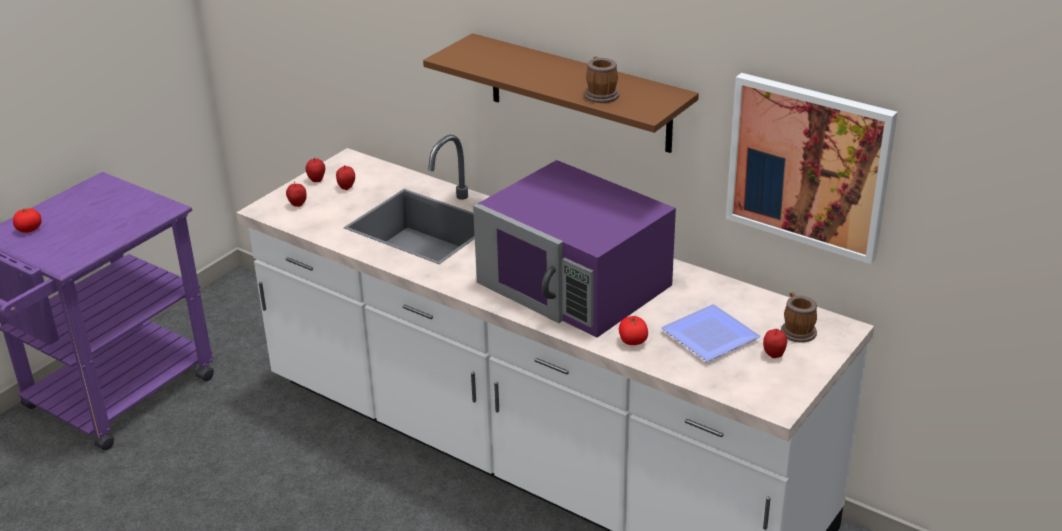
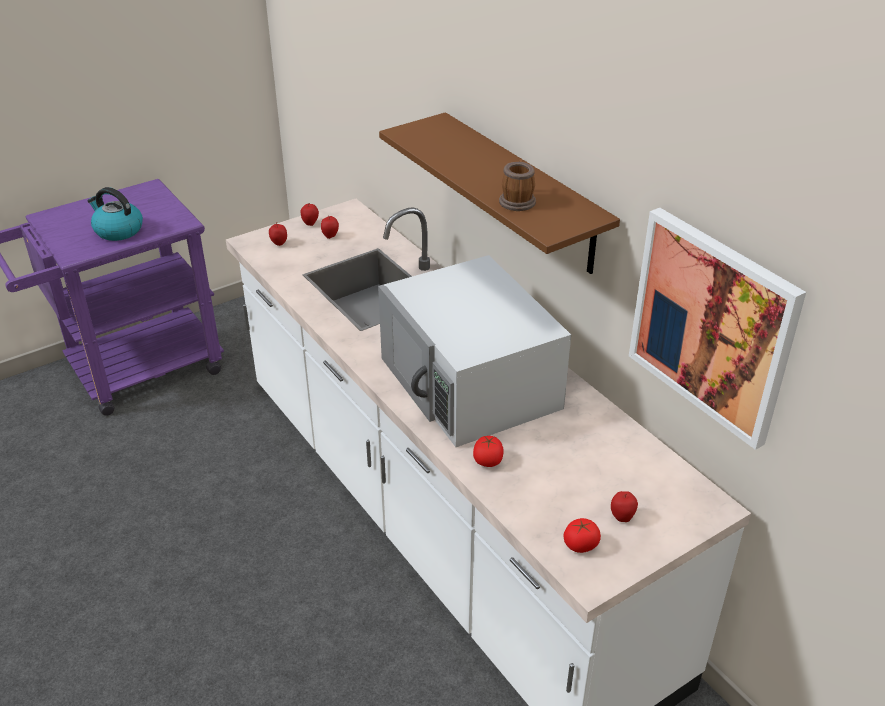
camera: 20 degrees right, 5 degrees up
tomato [13,208,42,233] -> tomato moved to [563,518,601,553]
purple microwave [473,160,676,338] -> white microwave [378,255,571,447]
plate [661,304,761,362] -> none
mug [781,292,817,343] -> none
none -> kettle [87,187,143,241]

